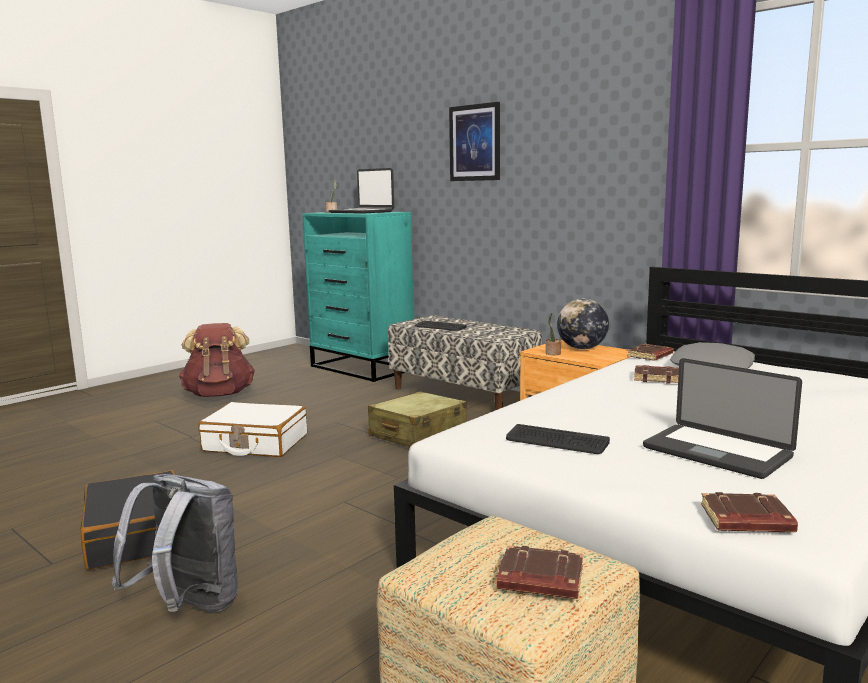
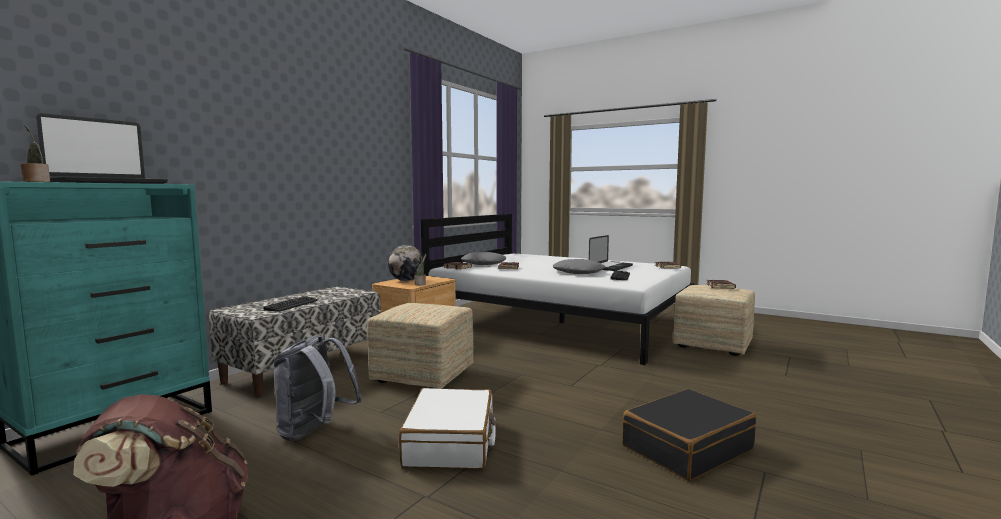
camera: 100 degrees left, 5 degrees down
grey backpack [112,474,238,612] -> grey backpack moved to [274,335,362,441]
beige suitcase [368,391,467,447] -> ottoman [367,303,473,389]
picture [449,102,500,181] -> none
none -> grey pillow [553,259,605,274]

